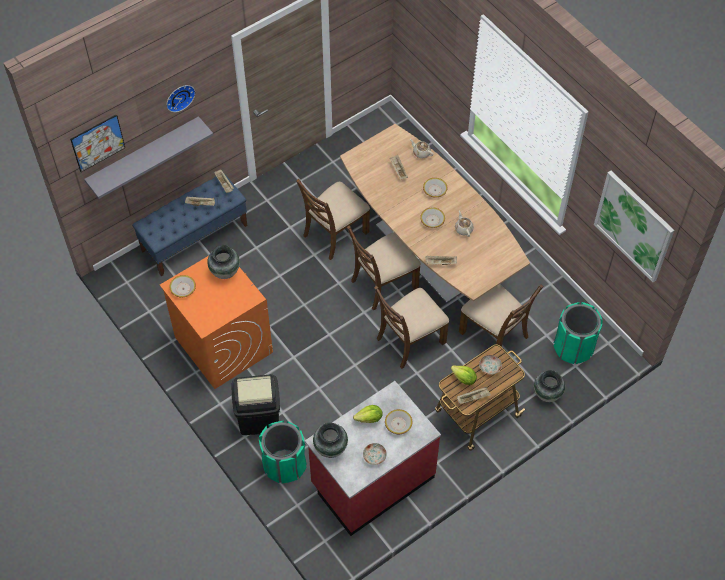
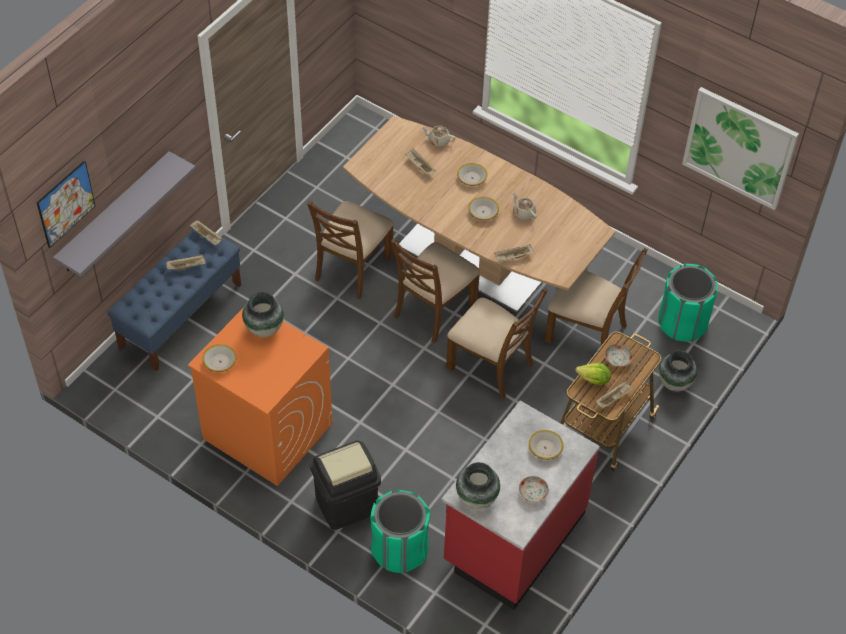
camera: 20 degrees left, 5 degrees down
wall clock [166,85,195,112] -> none
lettuce [353,405,383,423] -> none
brown chair [374,286,449,369] -> brown chair turned 90 degrees counterclockwise [446,287,548,399]

